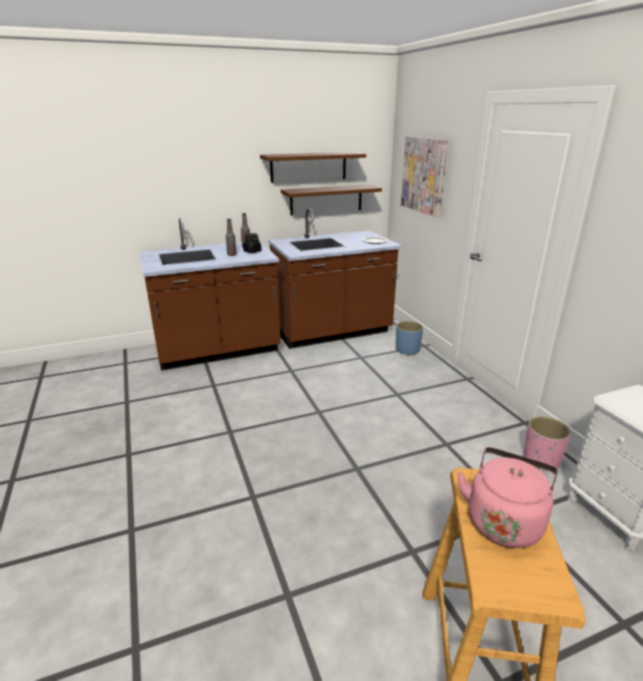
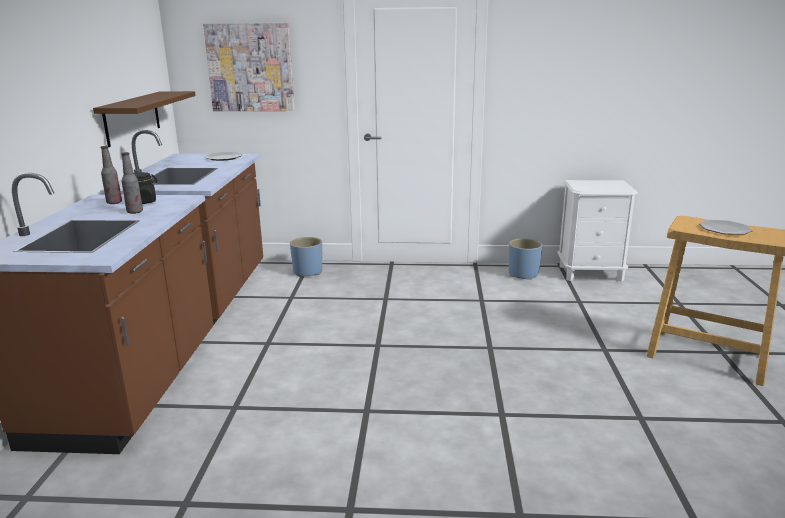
camera: 65 degrees left, 5 degrees down
brown shelf [260,152,366,183] -> none
pink kettle [457,447,558,548] -> plate [699,220,753,235]
pink planter [523,416,571,468] -> blue planter [509,238,542,280]

